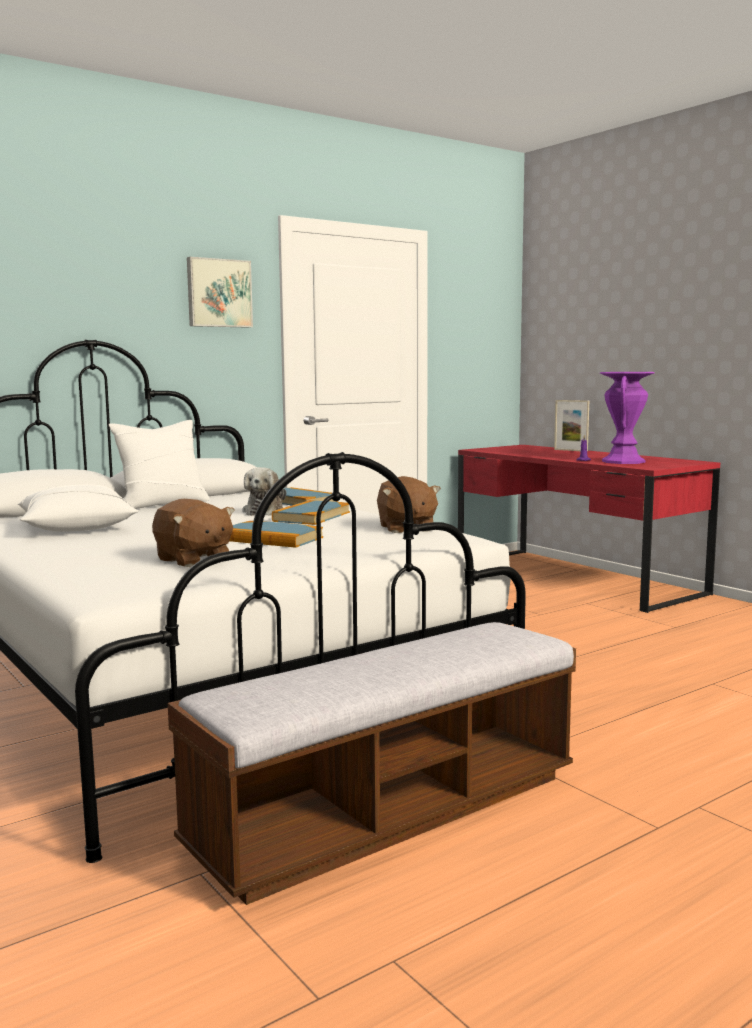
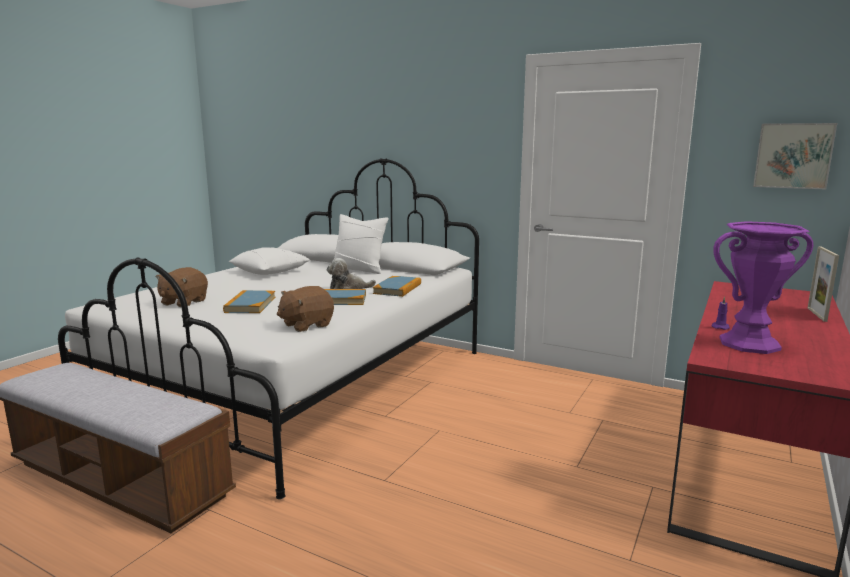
camera: 65 degrees right, 5 degrees up
picture [187,257,253,328] -> picture moved to [753,123,837,189]

